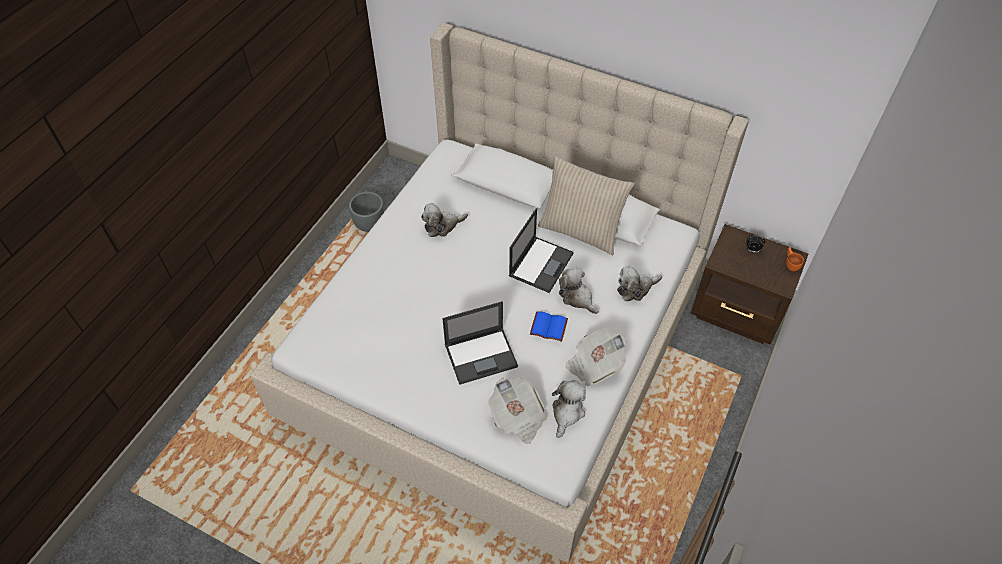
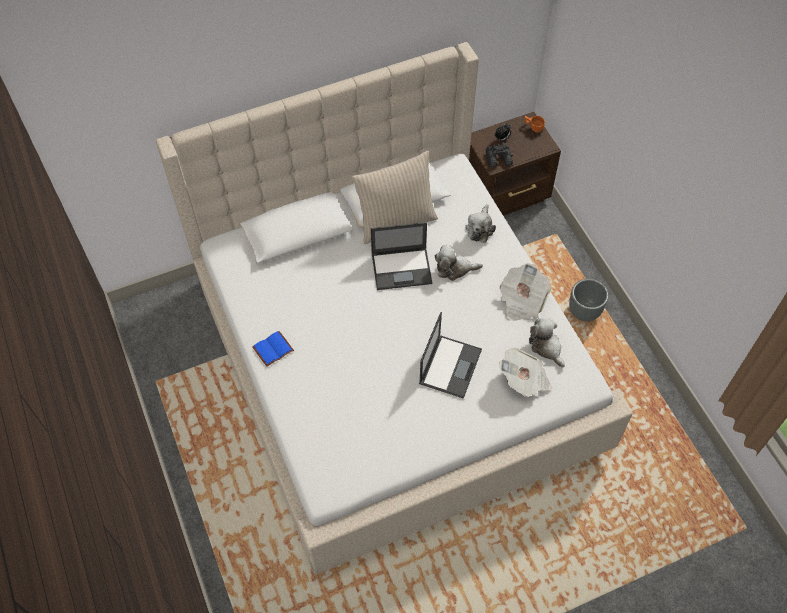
camera: 50 degrees left, 5 degrees up
grey planter [349,192,384,232] -> grey planter moved to [569,279,608,321]
plush toy [421,203,468,237] -> none
laptop [509,208,574,293] -> laptop turned 105 degrees clockwise [371,222,432,290]
blue book [530,311,568,342] -> blue book moved to [252,331,294,367]
none -> black binoculars [486,142,513,168]

